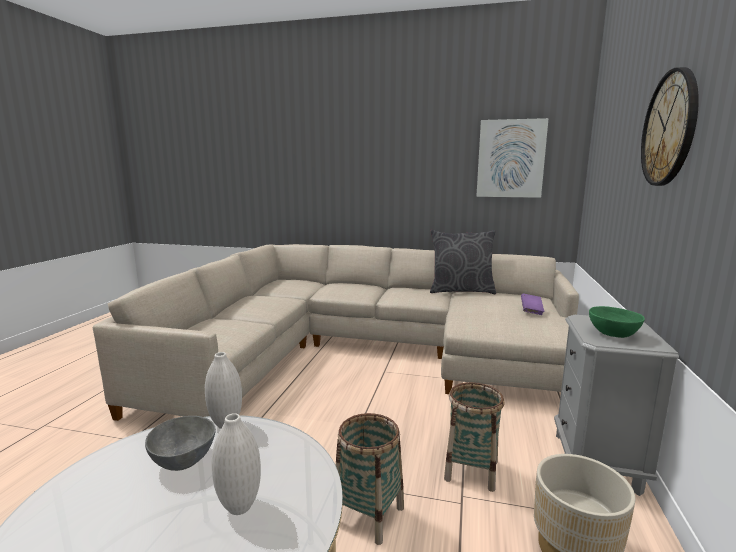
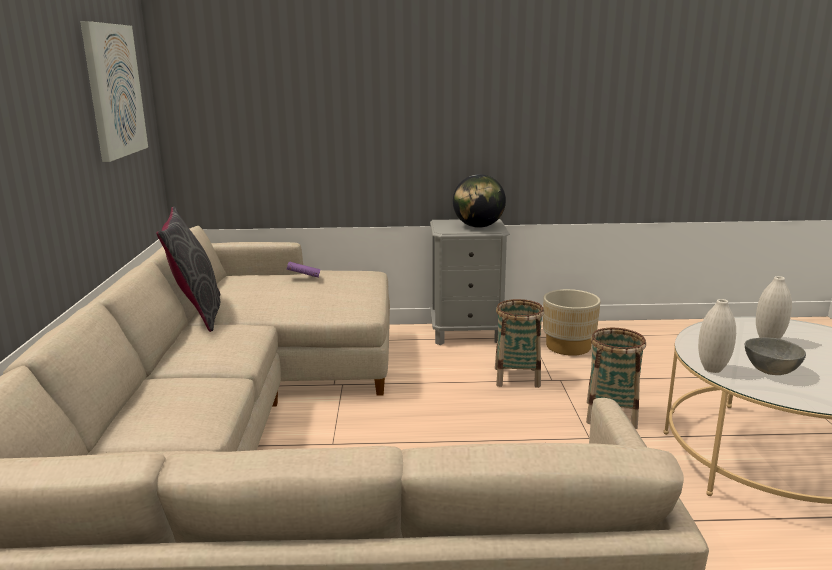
camera: 105 degrees left, 5 degrees up
green bowl [589,306,645,338] -> globe [453,174,506,228]
wall clock [641,67,699,186] -> none

